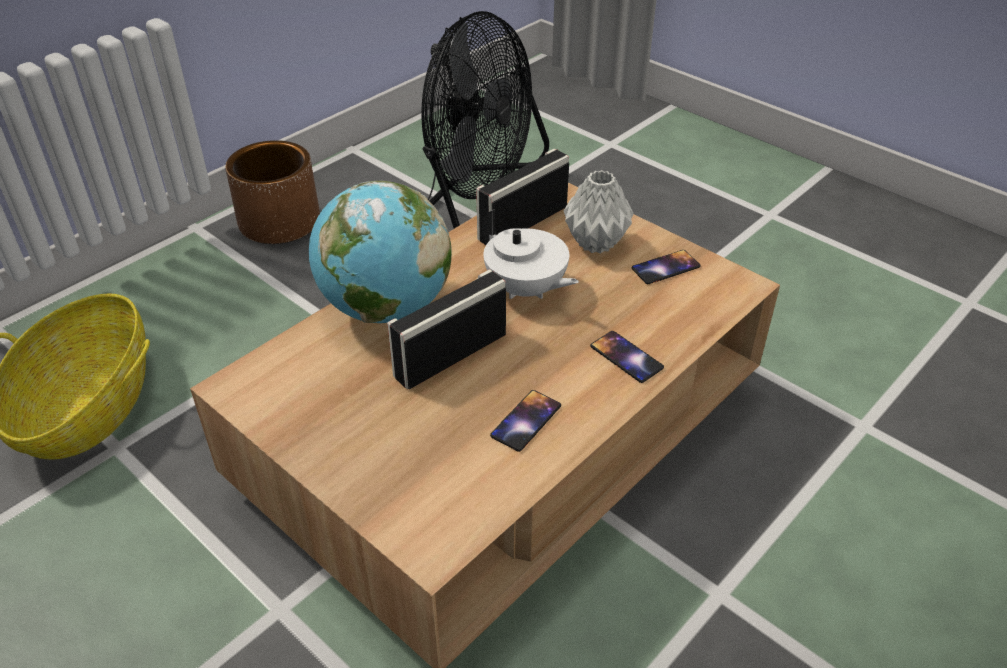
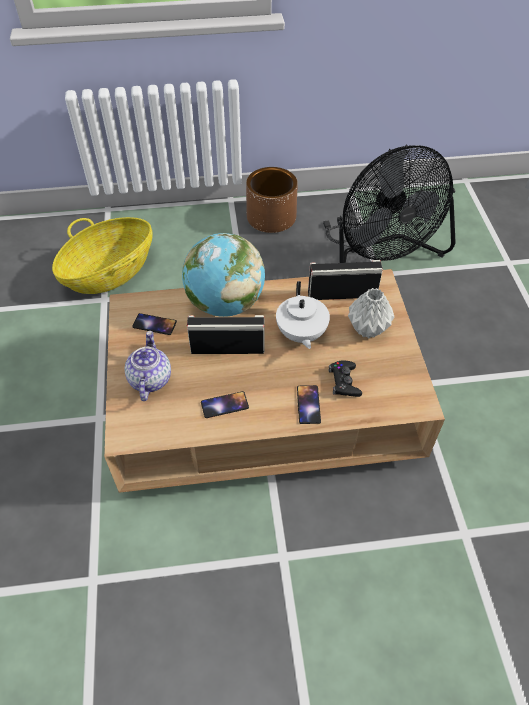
camera: 40 degrees right, 10 degrees up
phone [631,250,701,284] -> phone moved to [132,313,177,335]
none -> teapot [125,331,171,401]
none -> black game controller [329,360,362,397]

